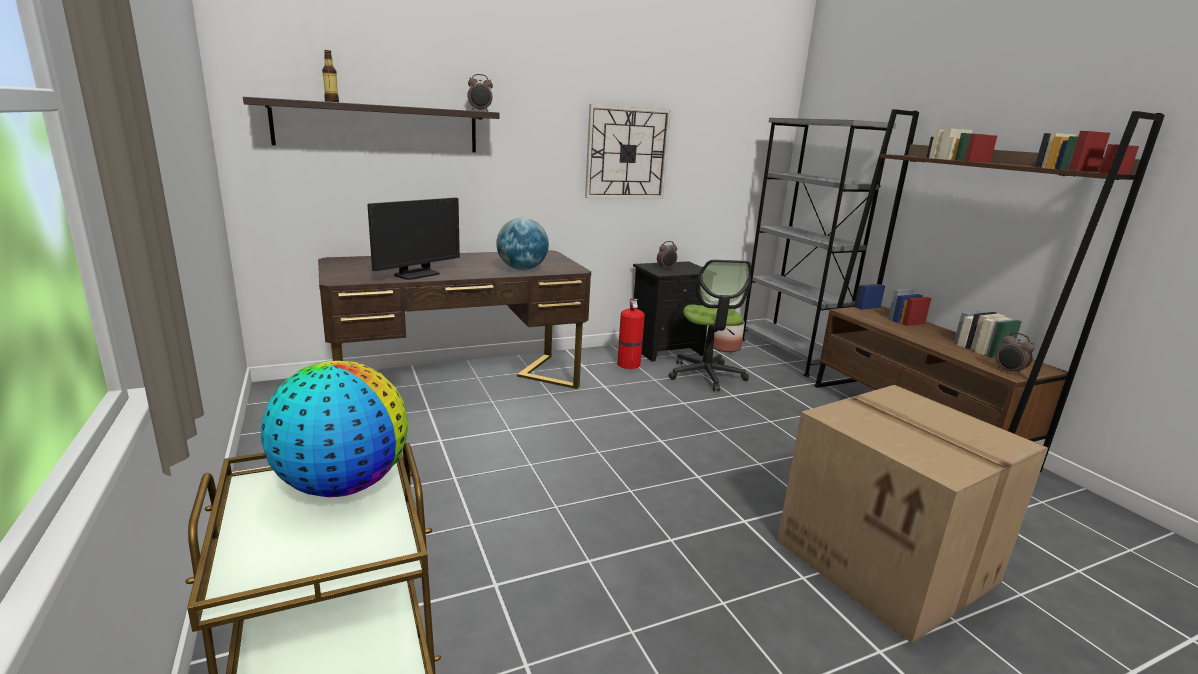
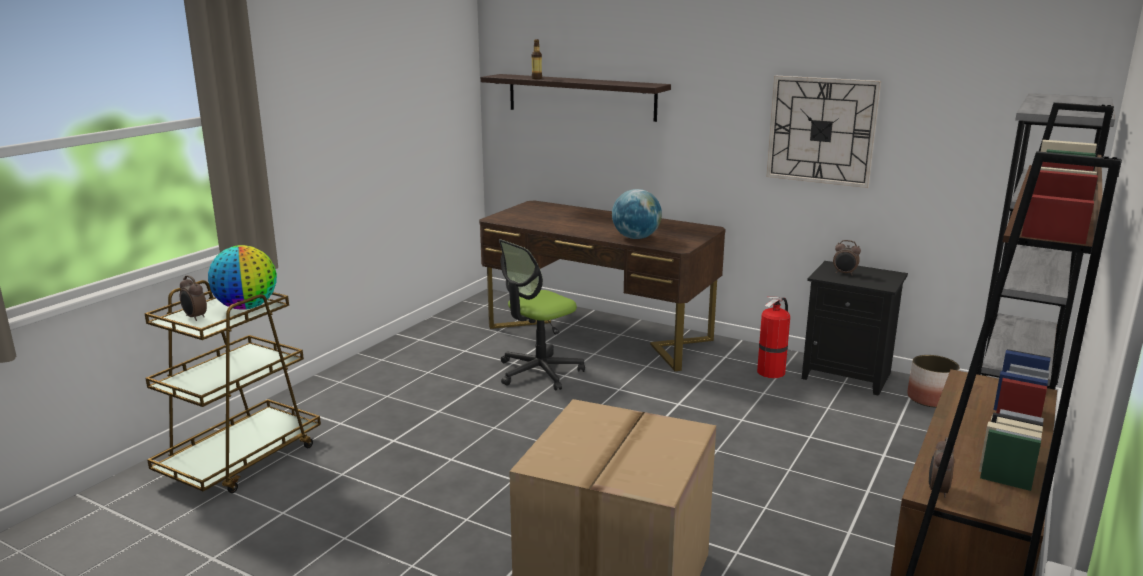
camera: 55 degrees right, 0 degrees up
monitor [368,197,460,280] -> none
alarm clock [467,74,493,111] -> alarm clock moved to [180,275,207,321]
office chair [668,260,751,391] -> office chair moved to [499,239,585,391]

